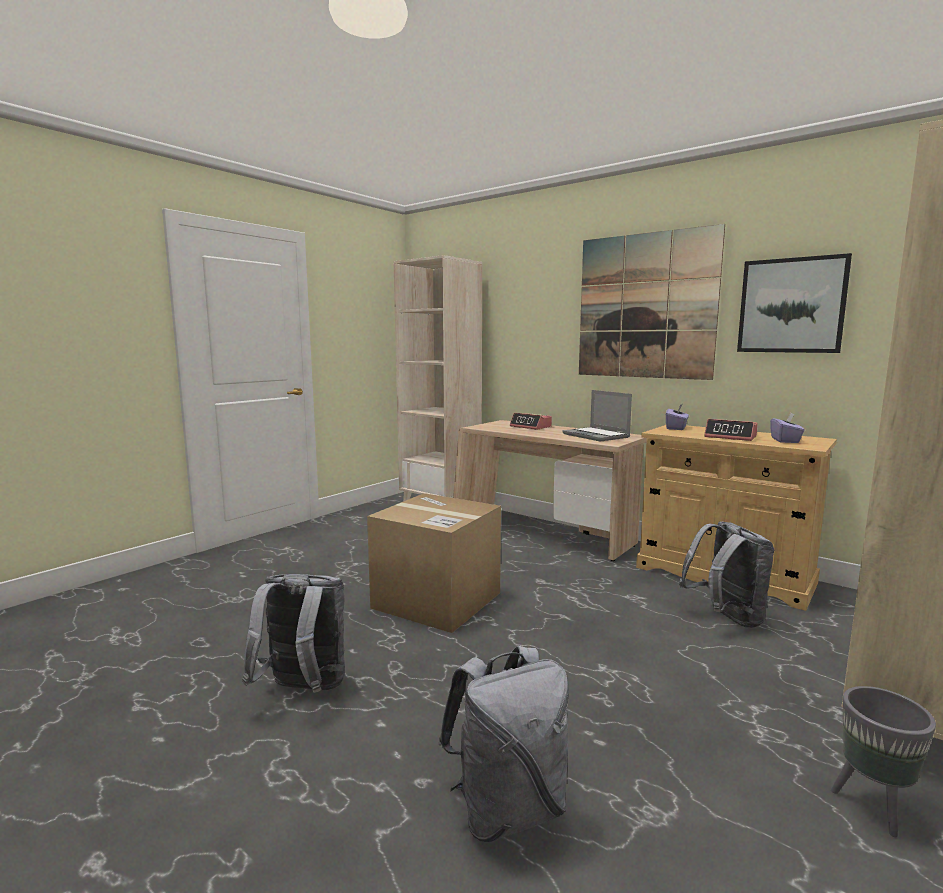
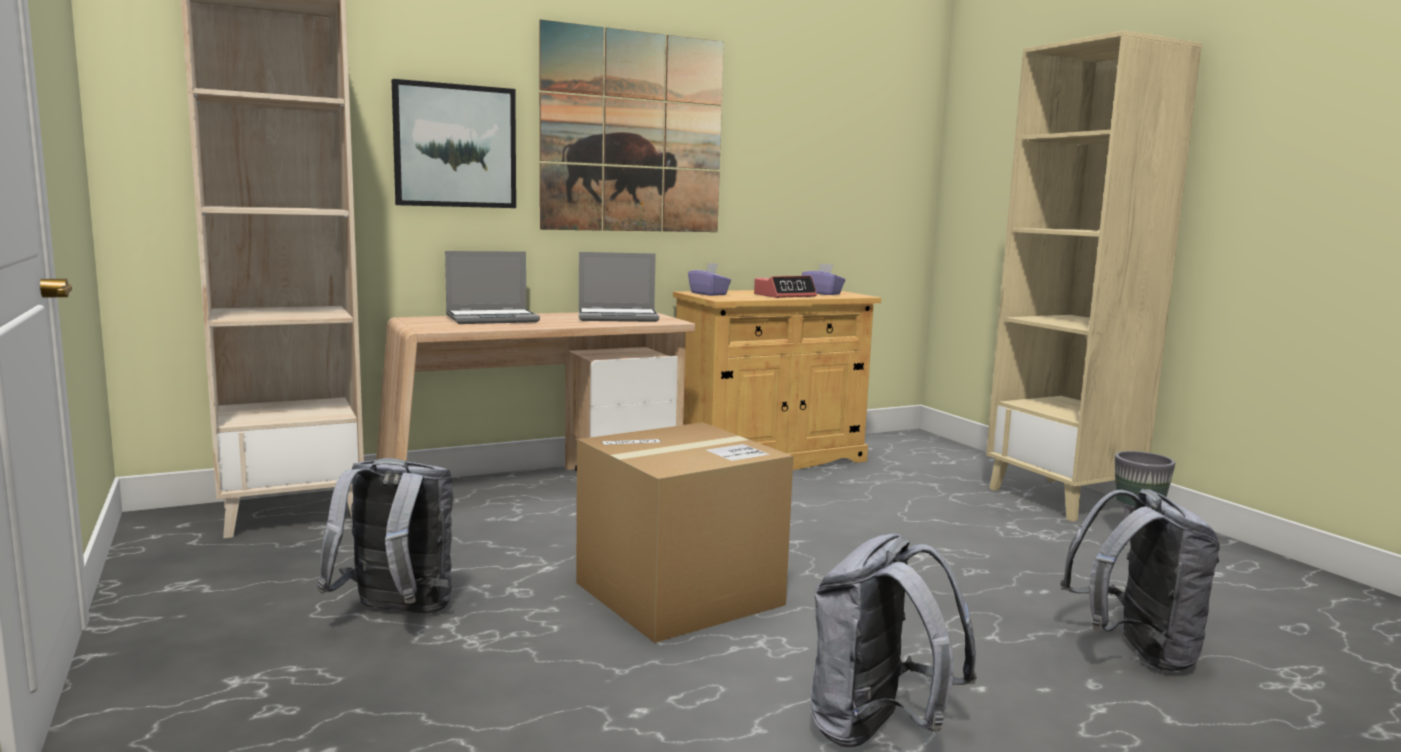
camera: 65 degrees left, 0 degrees up
alarm clock [510,413,552,430] -> laptop [445,251,540,324]
grey backpack [679,521,774,628] -> grey backpack moved to [317,458,453,614]
picture [737,253,852,353] -> picture moved to [392,79,516,208]

